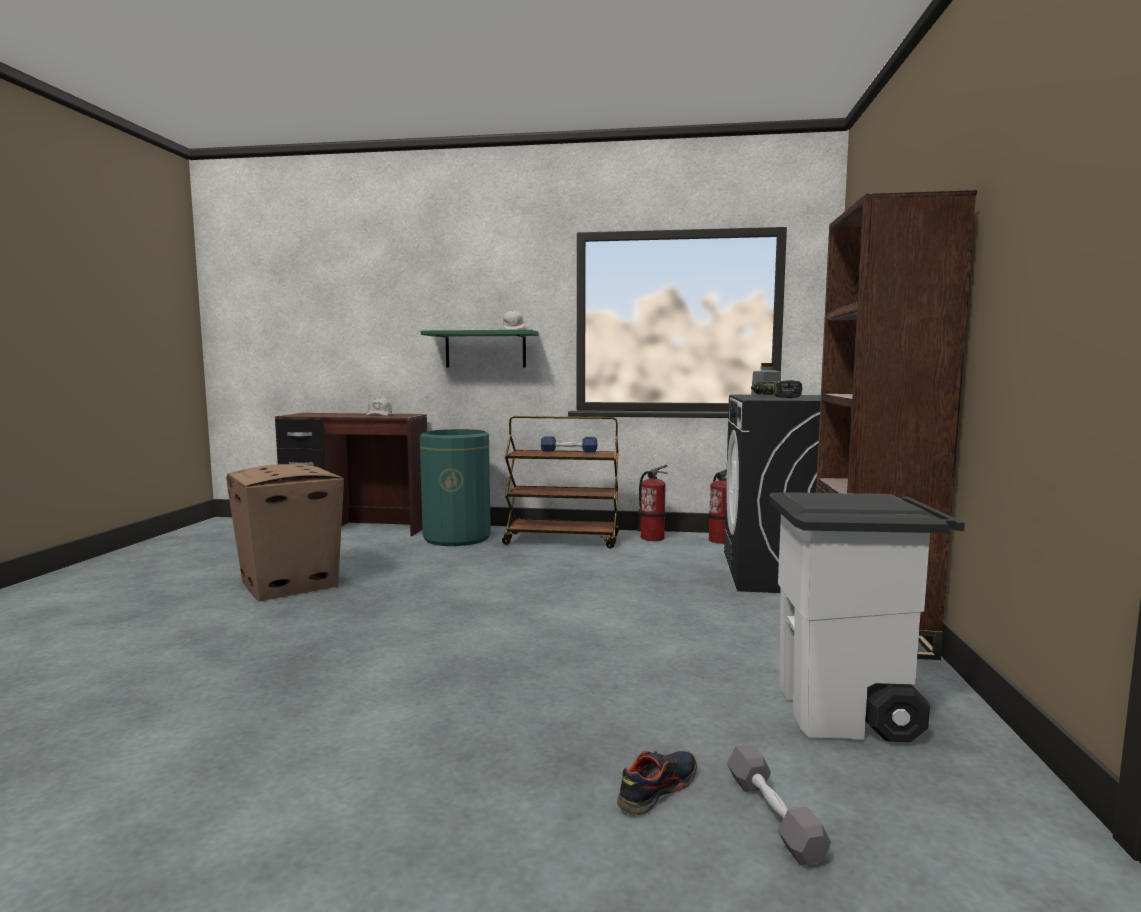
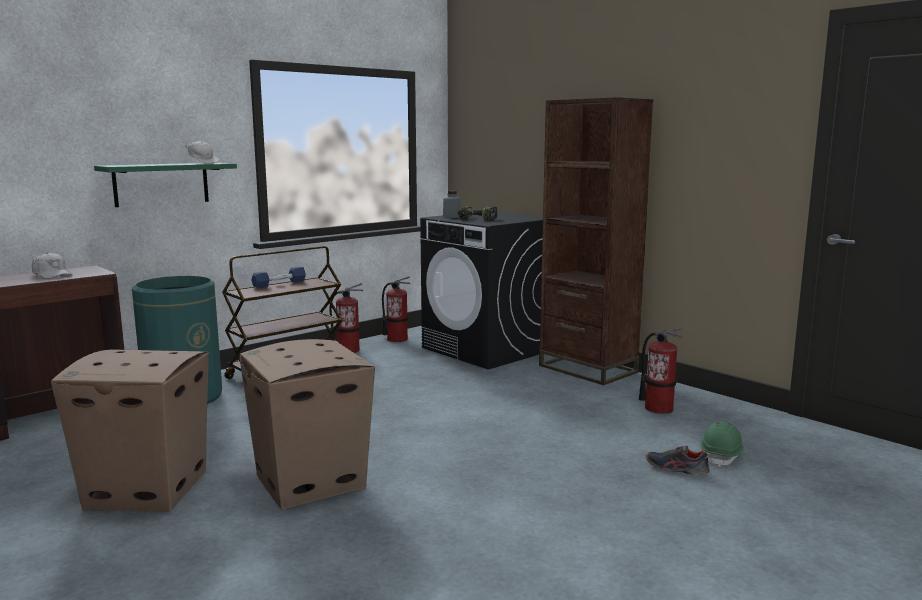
camera: 50 degrees left, 5 degrees up
shoe [617,751,697,816] -> shoe turned 60 degrees counterclockwise [646,445,710,475]
grey dumbbell [727,744,831,866] -> green hard hat [700,421,744,467]
white trash can [769,492,965,742] -> fire extinguisher [639,327,684,414]
none -> cardboard box [240,339,375,510]

